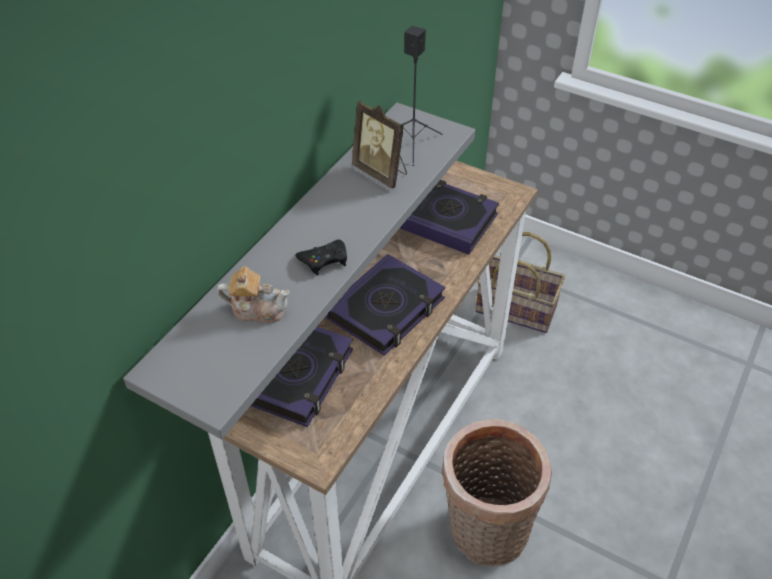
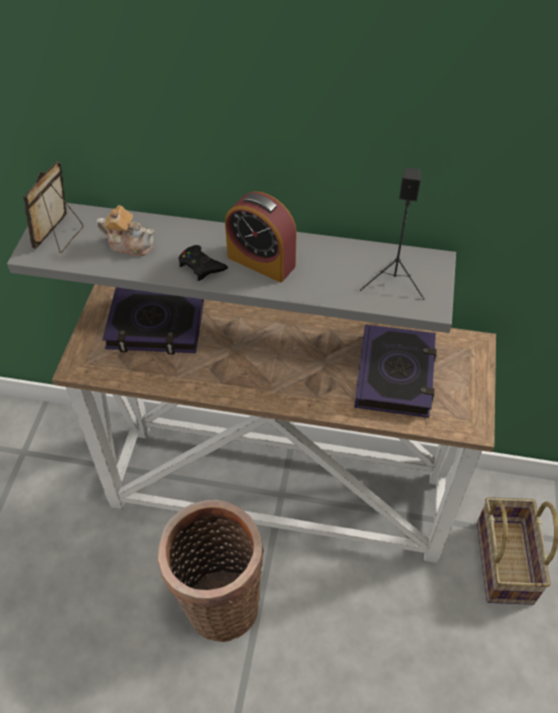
camera: 70 degrees right, 5 degrees up
teapot [217,266,290,323] -> teapot turned 60 degrees counterclockwise [97,205,154,256]
book [326,254,445,356] -> none
picture frame [352,100,407,189] -> picture frame moved to [23,162,83,253]
none -> alarm clock [225,192,297,282]

